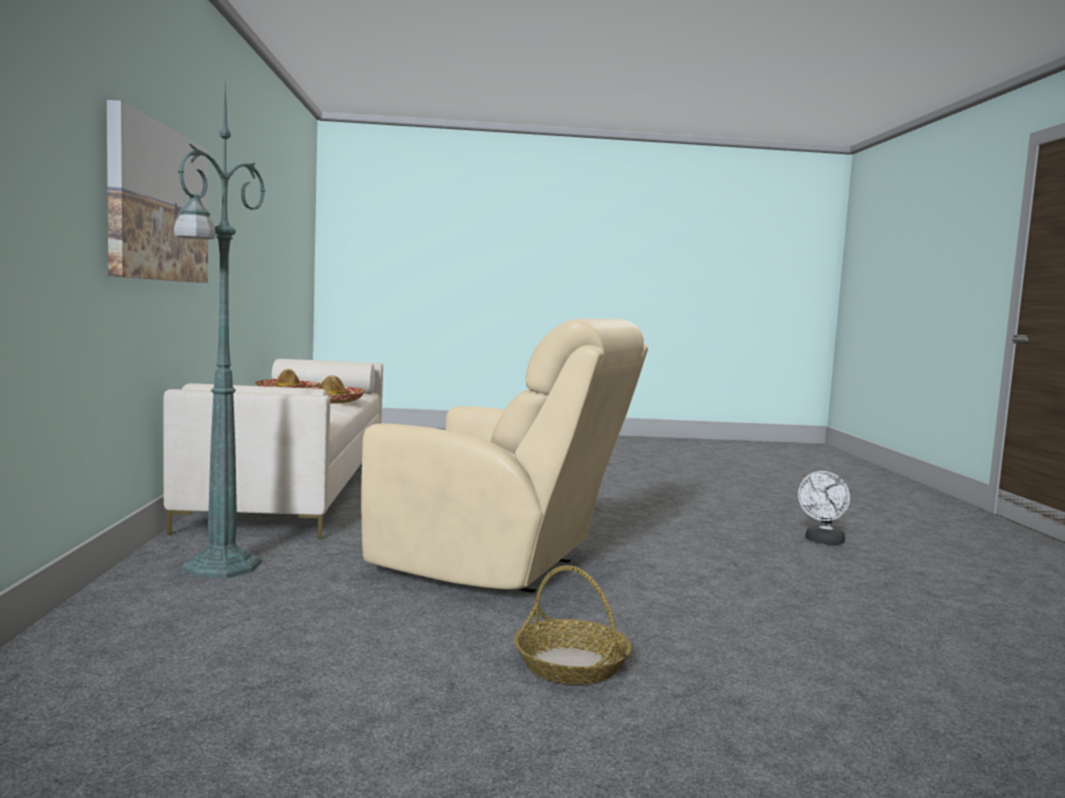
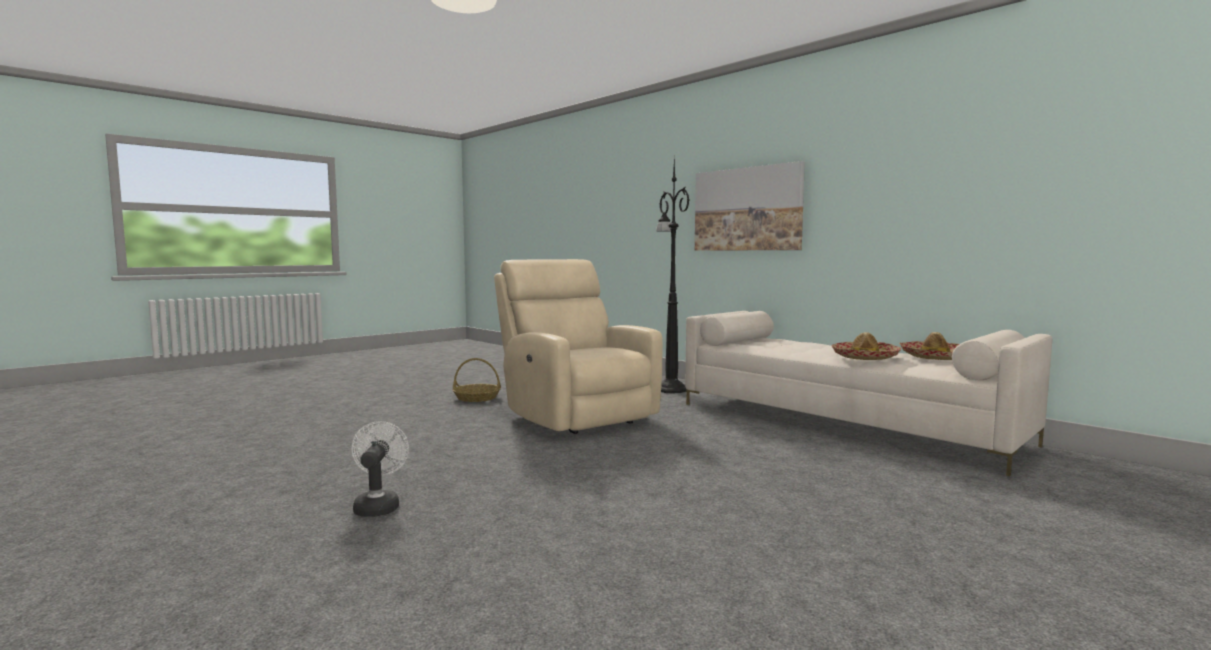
camera: 140 degrees right, 0 degrees up
green floor lamp [174,83,265,579] -> black floor lamp [656,155,689,393]
beige armchair [361,319,648,592] -> beige armchair turned 75 degrees clockwise [494,259,663,434]

